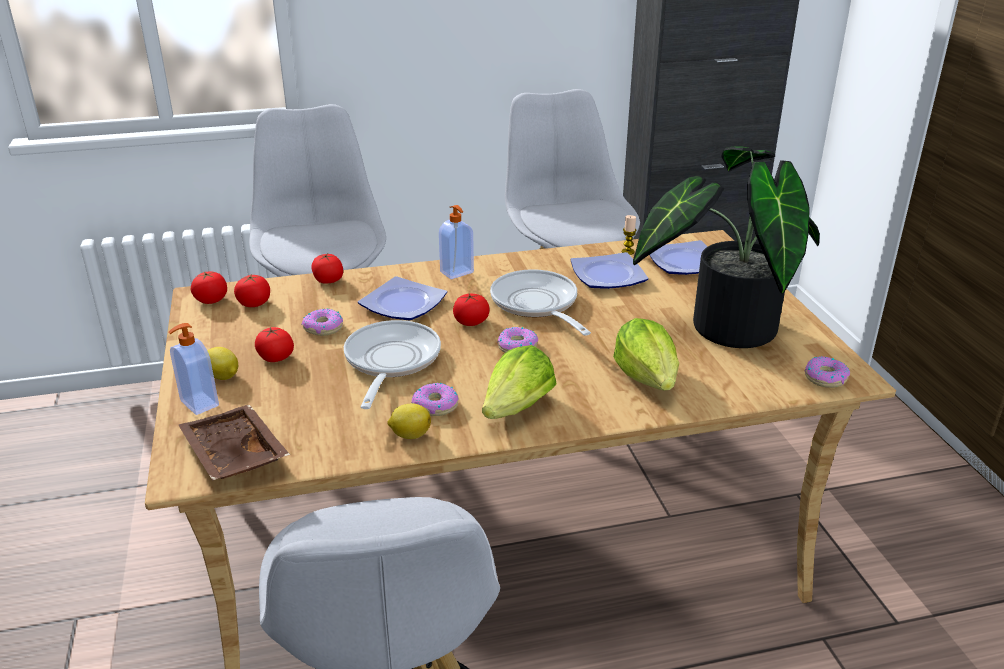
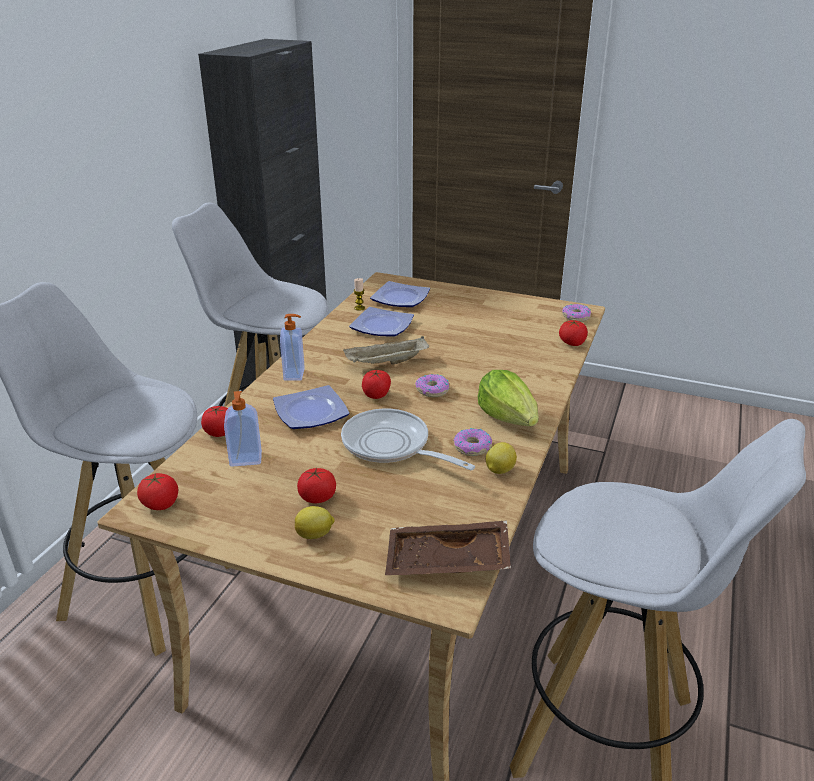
camera: 55 degrees left, 0 degrees up
soap dispenser [168,323,219,415] -> soap dispenser moved to [224,391,262,467]
tomato [234,274,270,307] -> tomato moved to [559,320,588,346]
donut [302,309,343,336] -> none
frying pan [490,269,591,336] -> beige tray [343,337,429,365]
lettuce [613,318,679,390] -> none
potted plant [633,147,820,348] -> none

